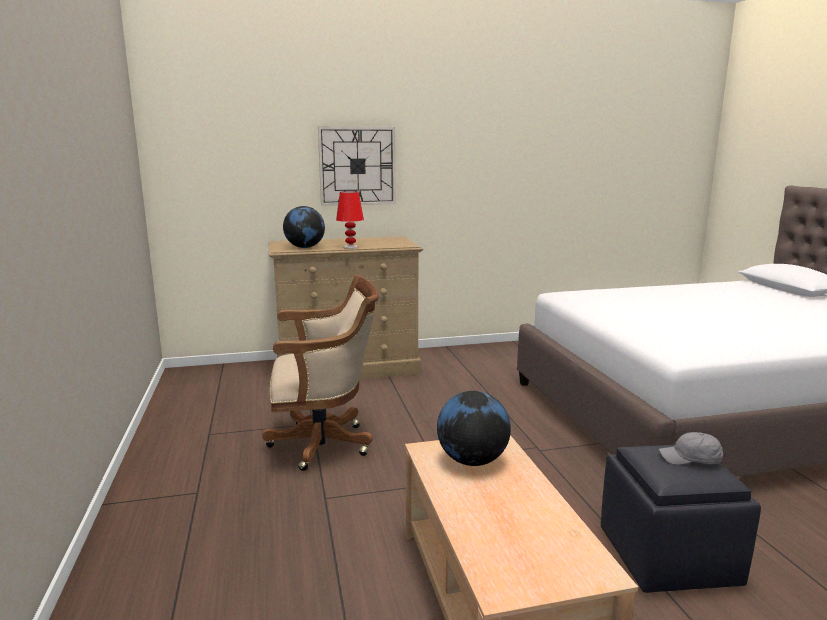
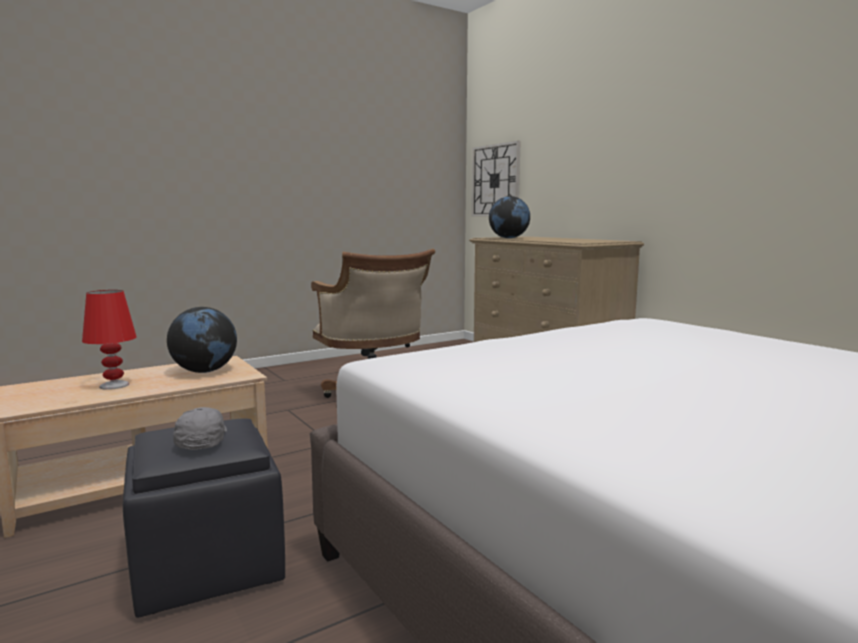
camera: 70 degrees right, 5 degrees down
wall clock [318,126,396,206] -> wall clock moved to [471,141,521,217]
red table lamp [336,191,364,249] -> red table lamp moved to [82,290,137,390]

